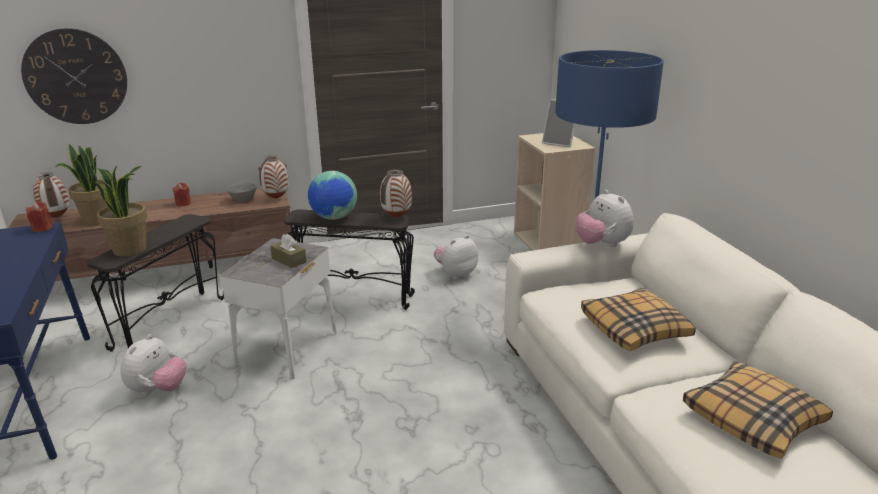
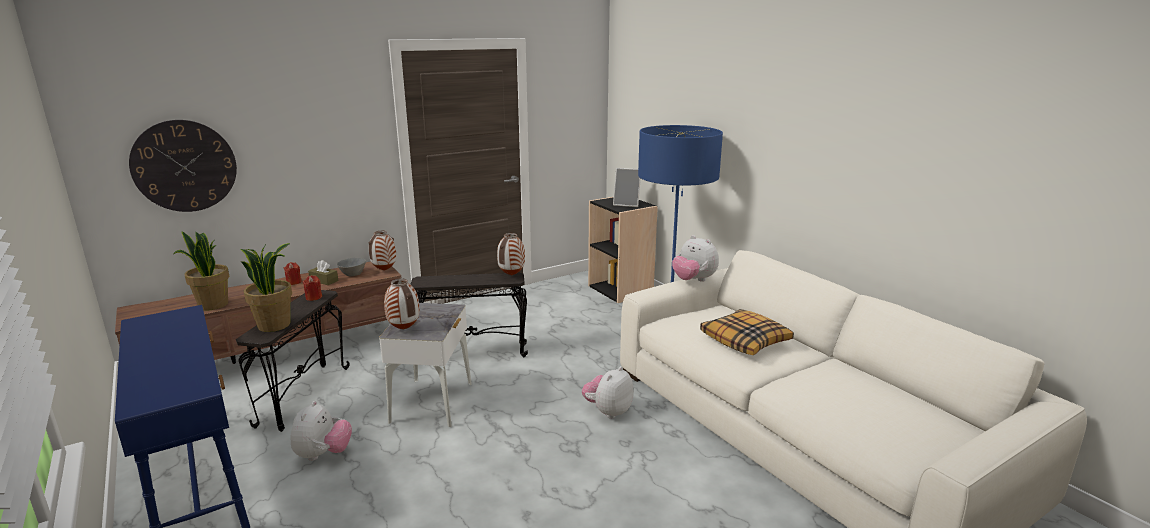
camera: 15 degrees left, 5 degrees down
red candle [26,202,53,232] -> red candle moved to [303,275,322,301]
vase [33,172,70,218] -> vase moved to [384,278,420,329]
brown tissue box [270,234,307,268] -> brown tissue box moved to [308,260,338,285]
globe [308,171,357,220] -> none
plush toy [434,235,478,279] -> plush toy moved to [582,366,634,419]
beige bookcase [514,133,595,251] -> black bookcase [588,197,658,303]
pillow [683,361,833,459] -> none

